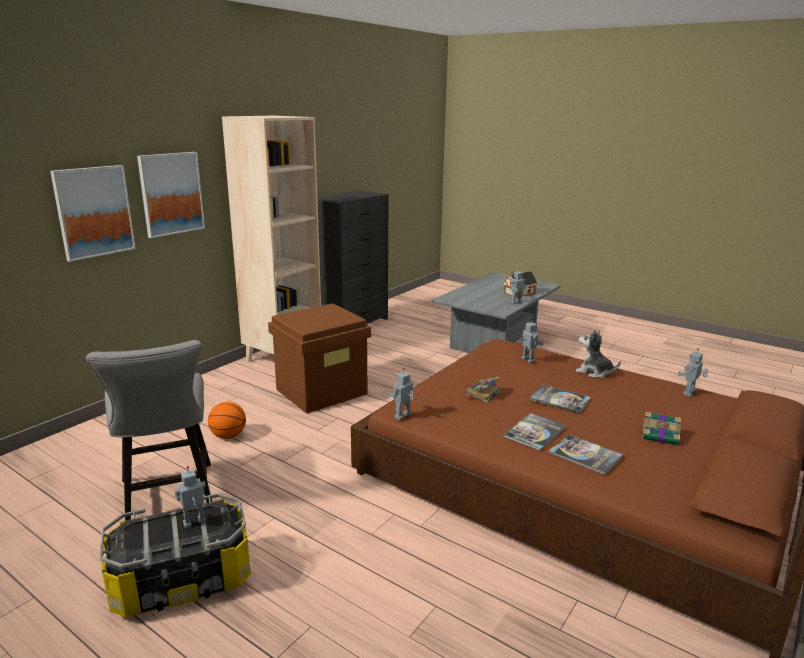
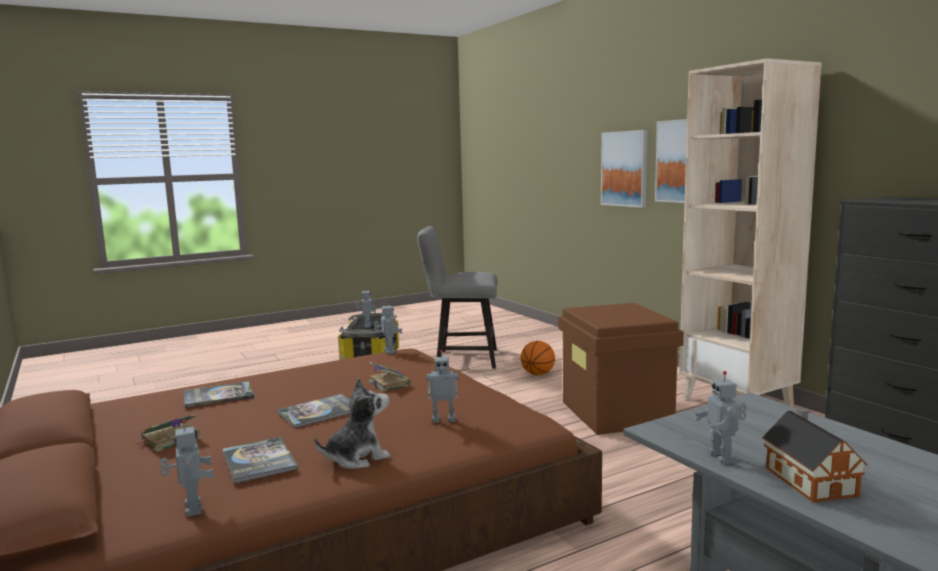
camera: 115 degrees right, 10 degrees down
book [503,413,566,451] -> book moved to [223,437,298,484]

